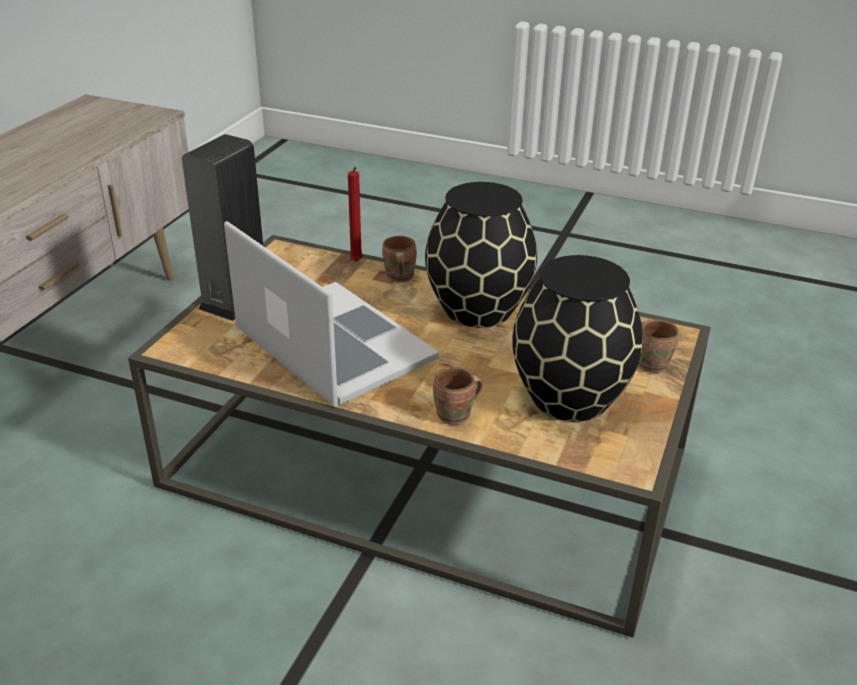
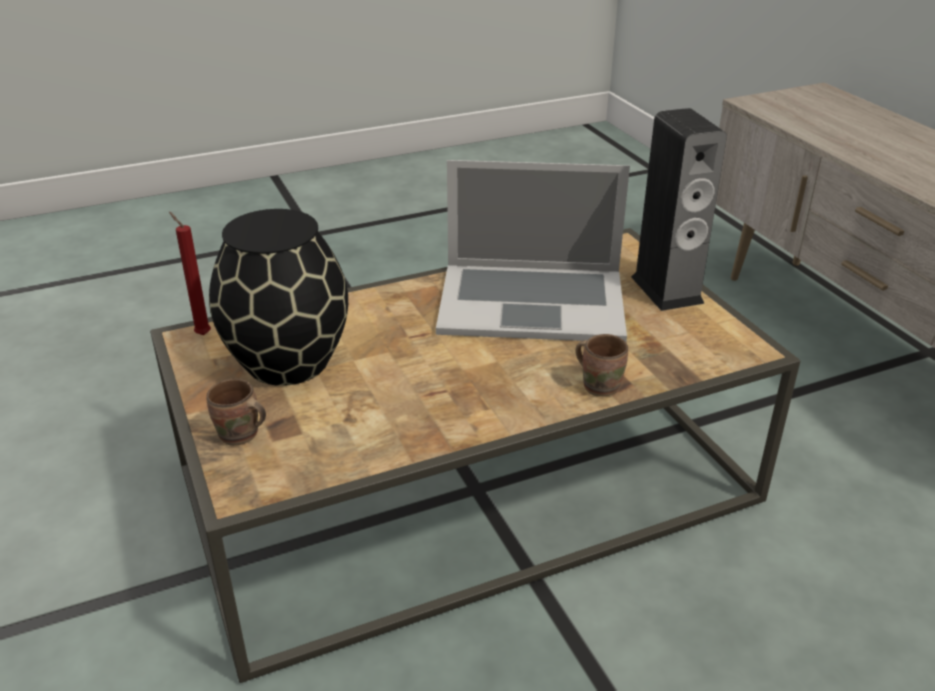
camera: 135 degrees right, 0 degrees up
red candle [348,167,363,261] -> red candle moved to [169,212,211,335]
black vase [425,182,537,327] -> none
brown mug [433,367,483,425] -> none

